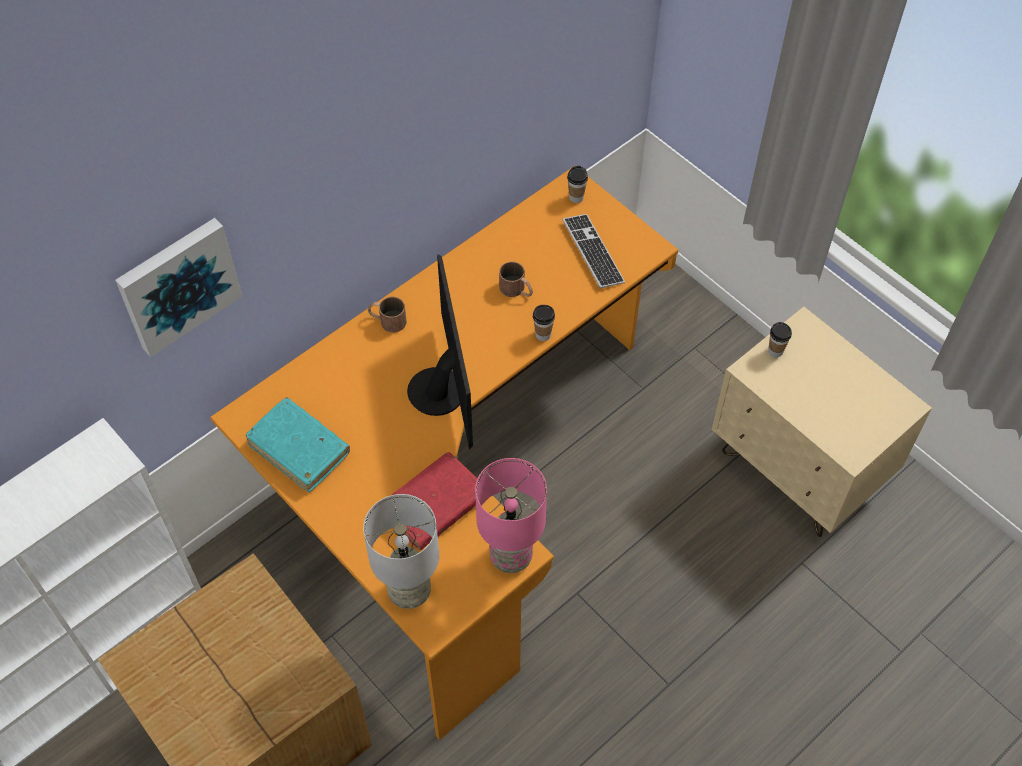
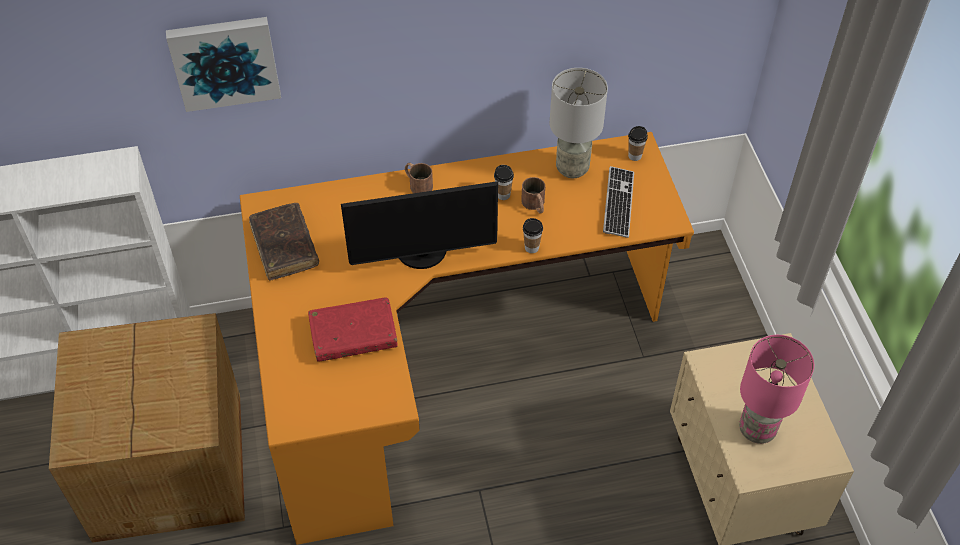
camera: 30 degrees right, 5 degrees down
turquoise book [246,397,350,492] -> brown book [249,203,319,281]
grey table lamp [363,494,439,609] -> grey table lamp moved to [550,68,608,178]
monitor [407,254,473,449] -> monitor turned 60 degrees clockwise [341,181,498,269]
pink table lamp [475,458,547,573] -> pink table lamp moved to [739,335,814,444]
cup [768,322,792,358] -> cup moved to [494,165,514,200]

